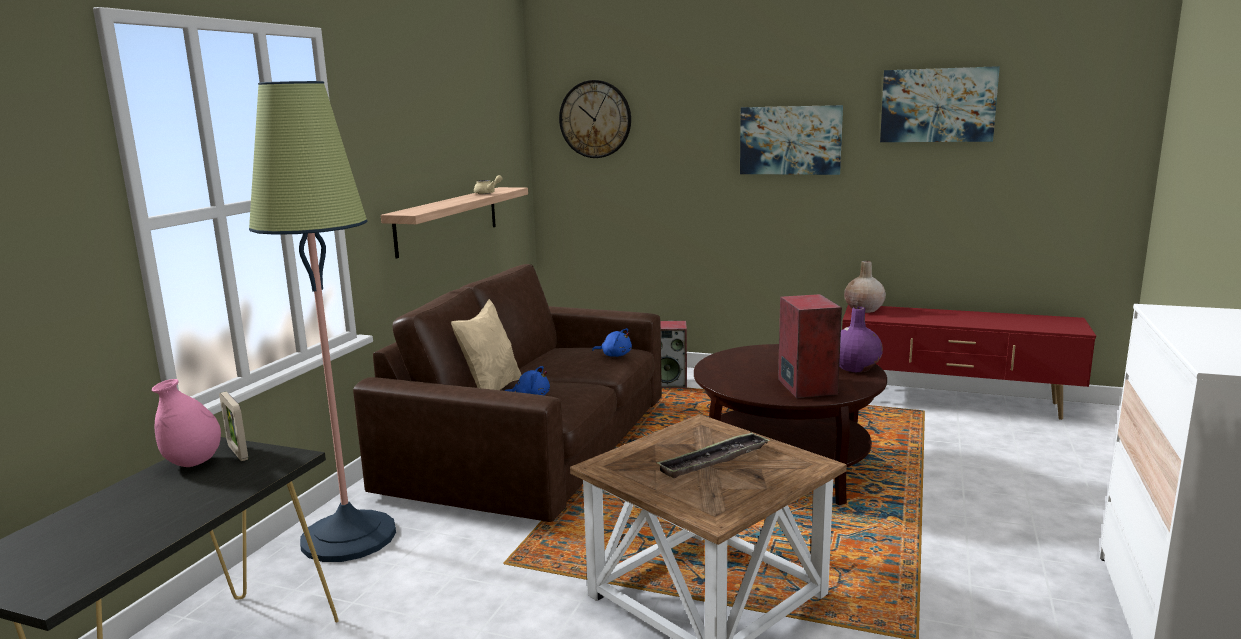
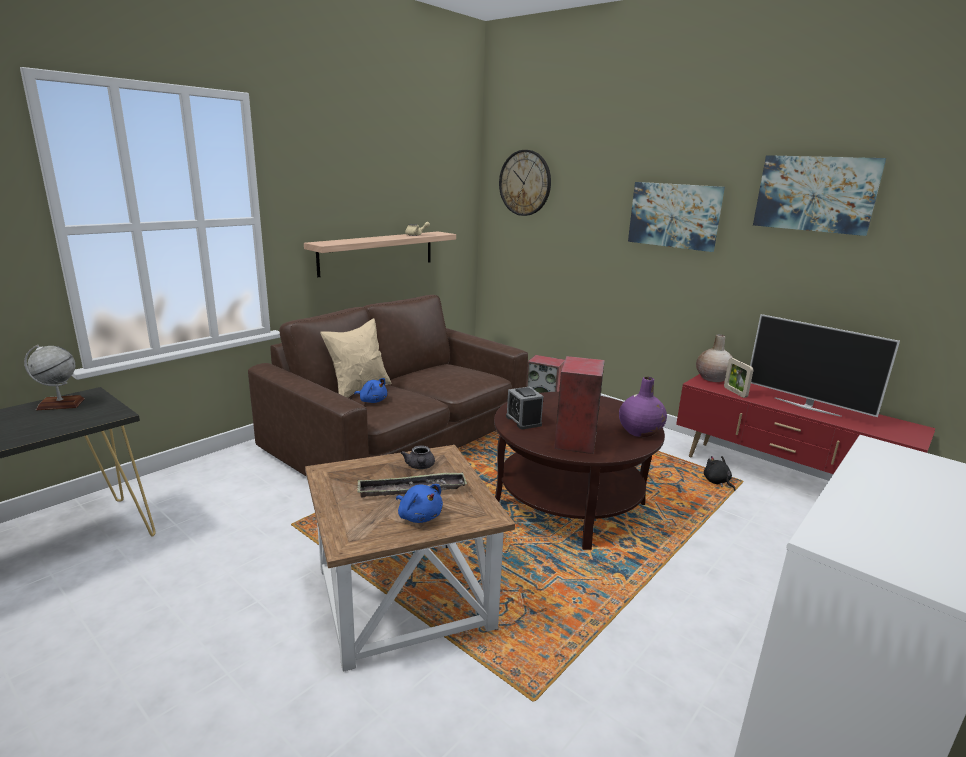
camera: 20 degrees right, 5 degrees up
pink vase [152,379,221,467] -> globe [24,345,85,410]
picture frame [219,392,248,461] -> picture frame moved to [724,358,754,398]
floor lamp [249,81,396,562] -> none
blue plush toy [592,328,632,357] -> blue plush toy moved to [396,484,443,523]
none -> grey teapot [401,445,435,469]
none -> alarm clock [506,387,543,429]
none -> black plush toy [704,456,735,491]
none -> television [750,314,900,417]

